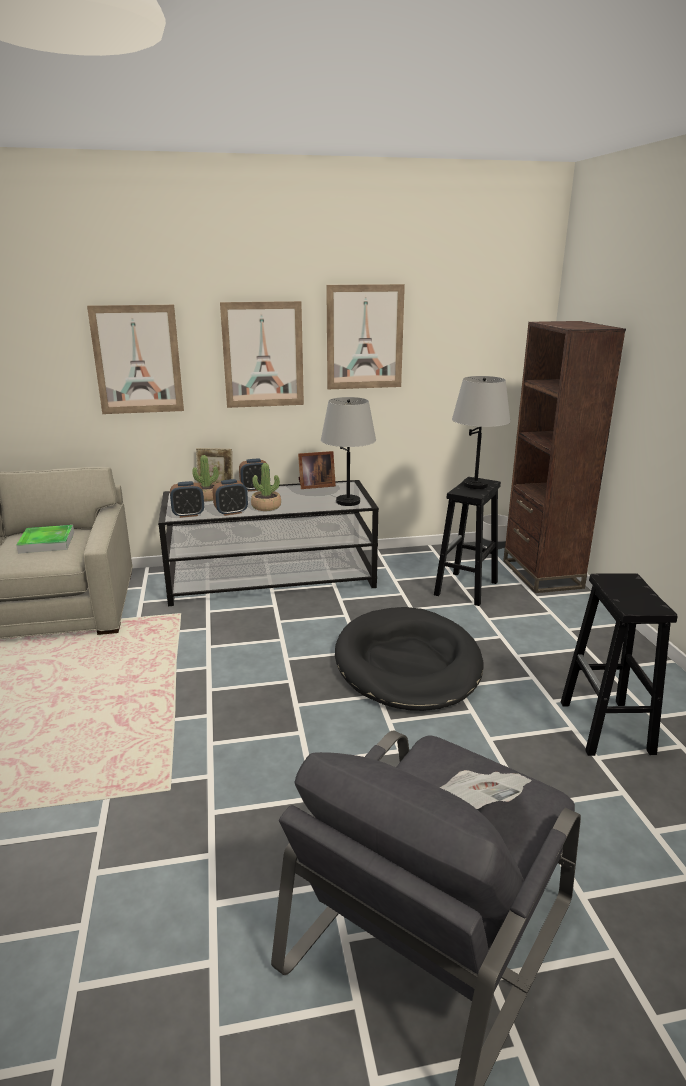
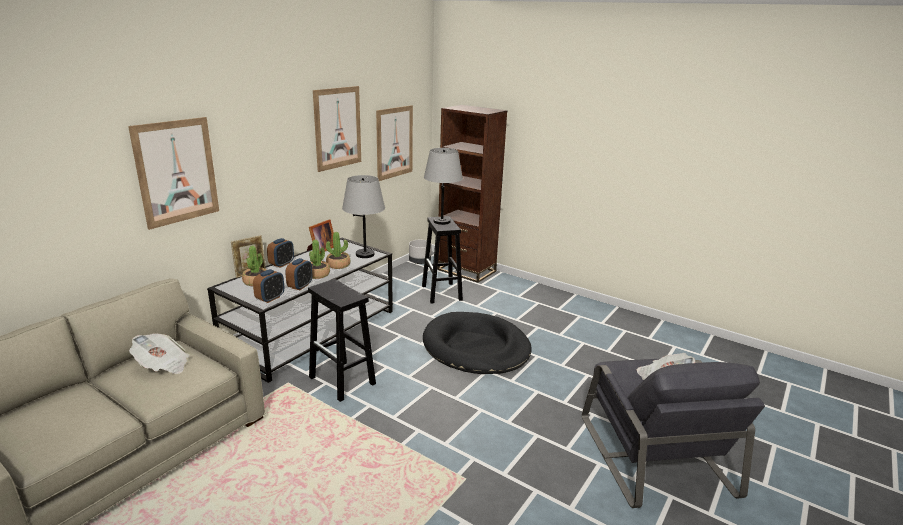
camera: 45 degrees left, 0 degrees up
tray [16,525,74,554] -> newspaper [129,334,189,374]
picture [220,301,304,408] -> picture moved to [376,105,413,181]
black stool [561,573,678,756] -> black stool moved to [308,279,376,402]
none -> potted plant [326,232,350,269]

